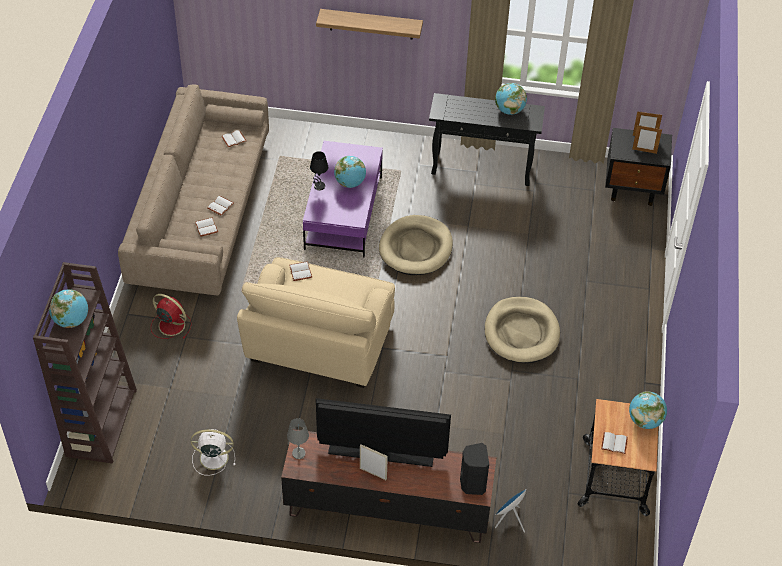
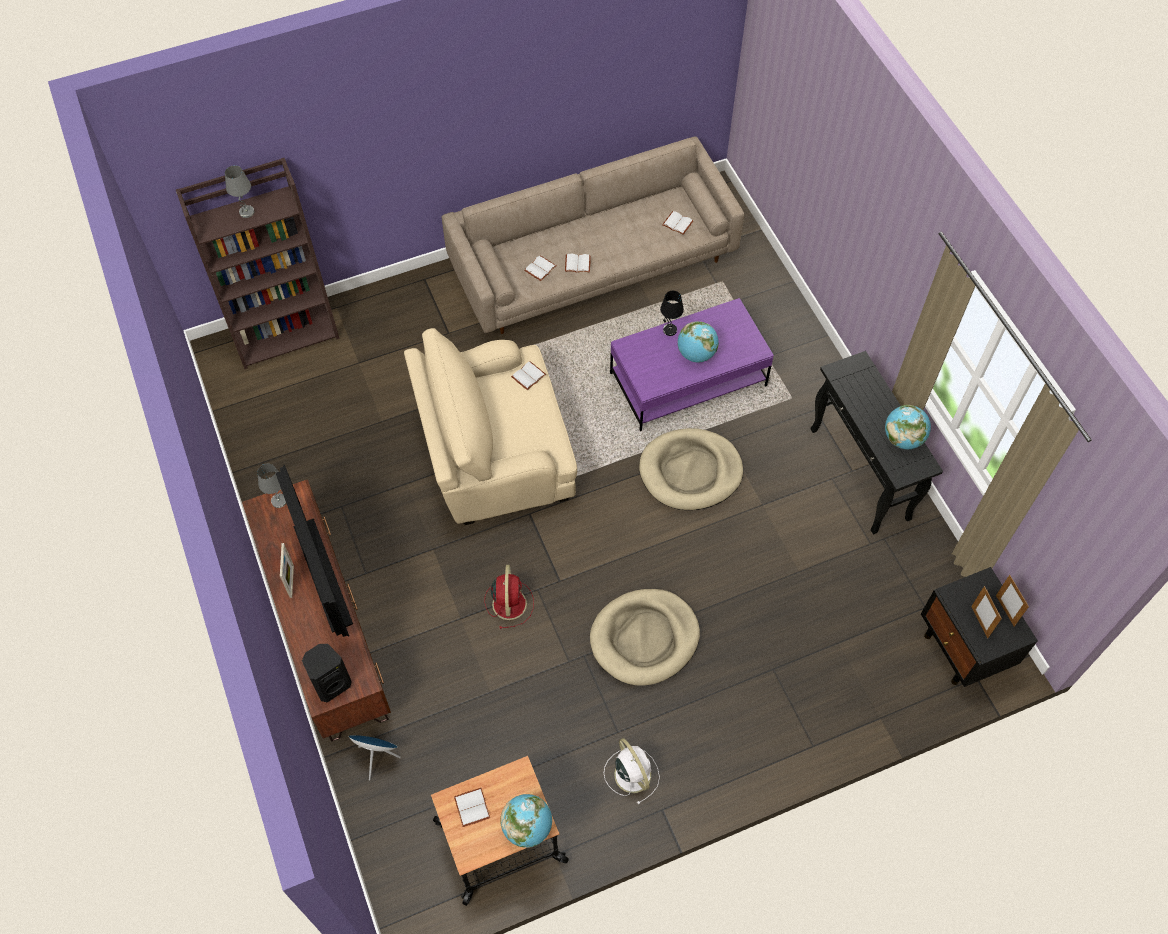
camera: 60 degrees right, 10 degrees up
globe [49,289,88,328] -> grey table lamp [225,165,254,218]
red fan [151,294,192,339] -> red fan moved to [484,565,534,629]
white fan [191,429,235,476] -> white fan moved to [604,738,660,804]
shelf [316,9,423,40] -> none

